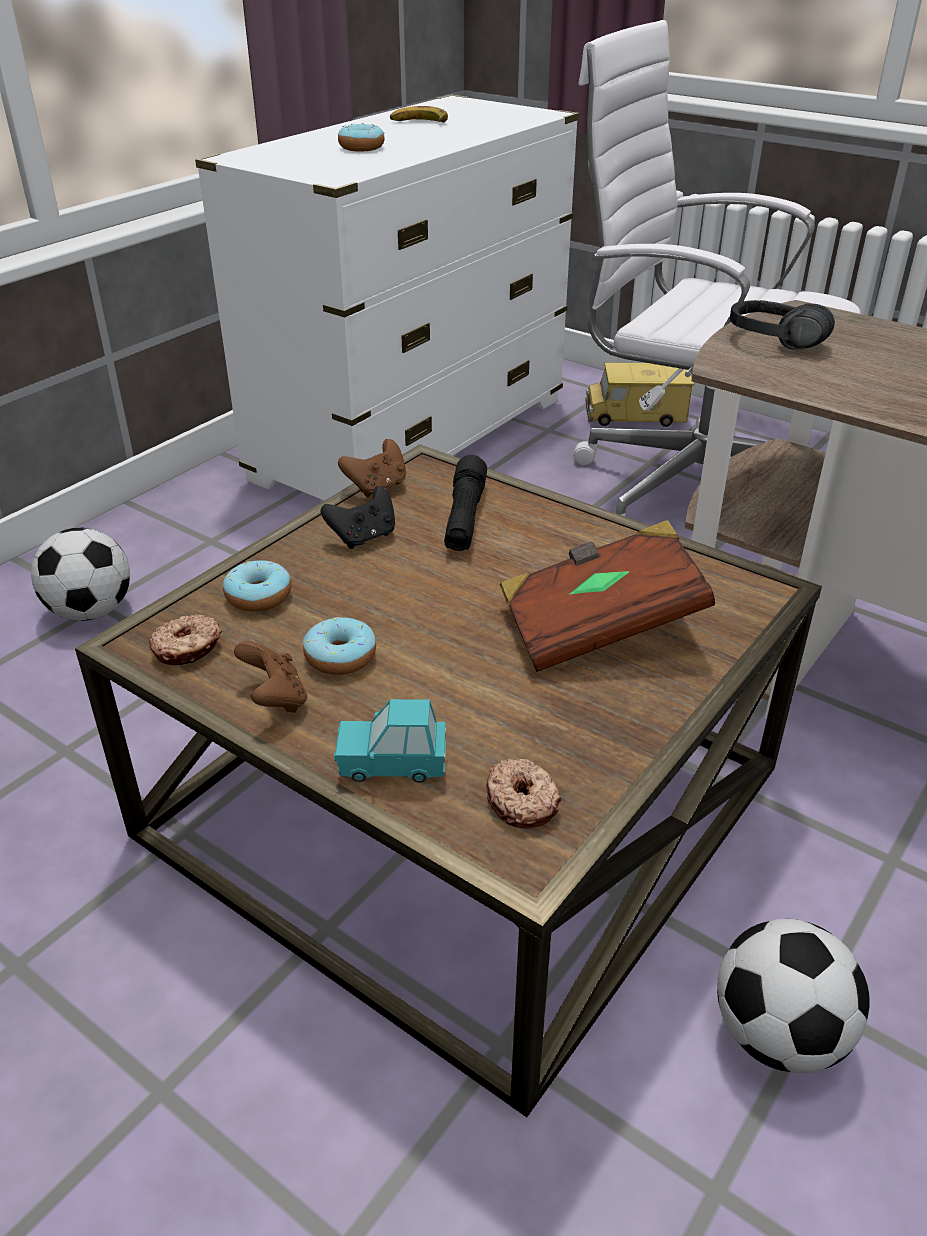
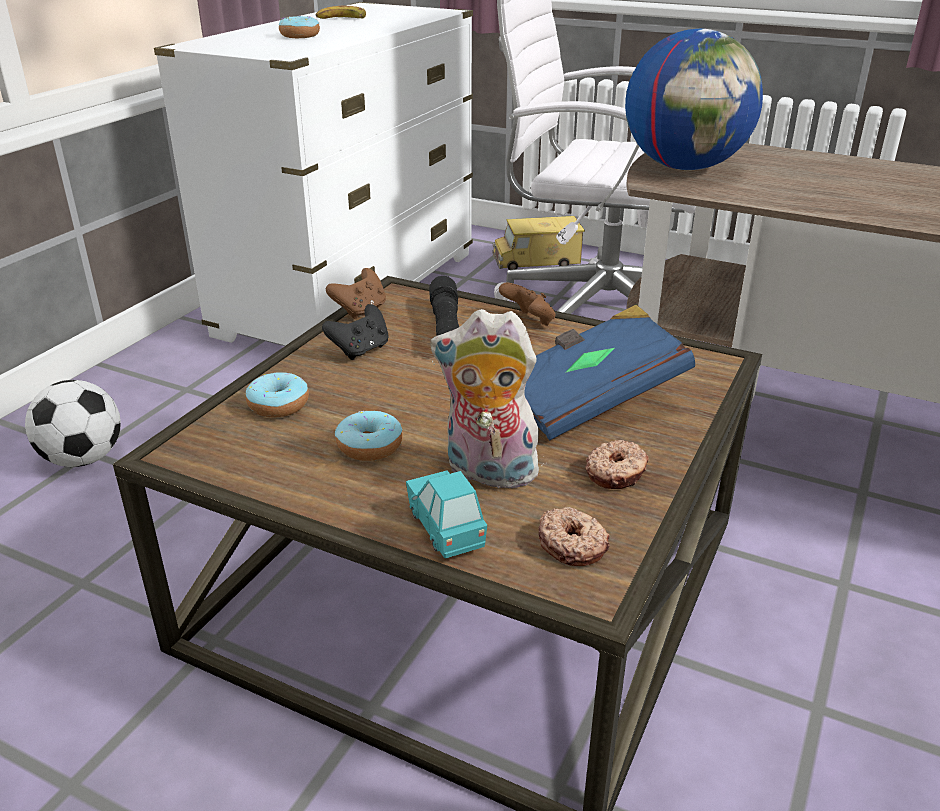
camera: 10 degrees left, 5 degrees down
donut [149,614,222,665] -> donut moved to [585,440,649,489]
brown game controller [234,641,307,713] -> brown game controller moved to [499,282,556,326]
turquoise toy car [334,699,446,783] -> turquoise toy car turned 75 degrees clockwise [406,470,487,558]
brown book [500,520,715,672] -> blue book [524,305,695,440]
football [717,919,870,1073] -> none
black headphones [730,300,835,350] -> globe [625,29,763,170]
none -> plush toy [430,309,542,493]

